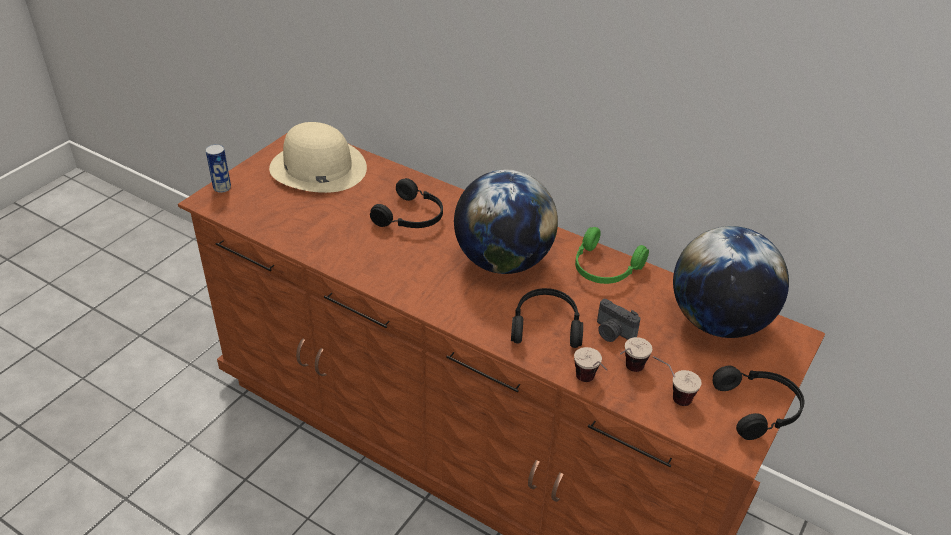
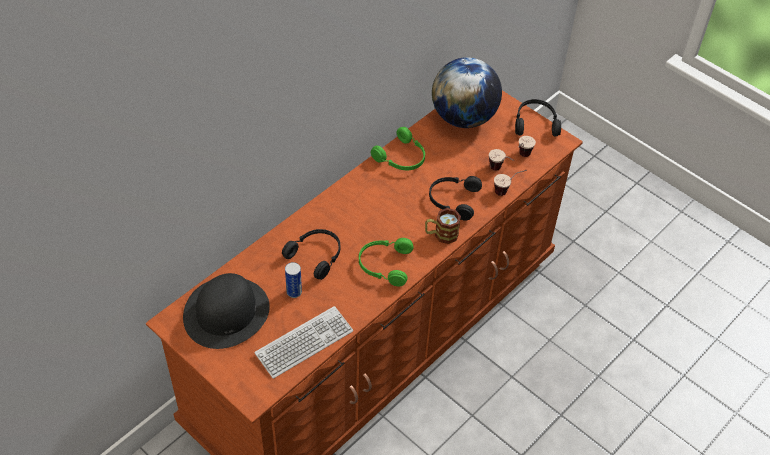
camera: 80 degrees left, 10 degrees up
can [206,144,231,193] -> can moved to [285,262,302,298]
beige hat [269,122,367,193] -> black hat [183,273,270,349]
globe [454,170,558,274] -> none
camera [597,299,641,342] -> none
none -> keyboard [254,306,353,379]
none -> green headphones [359,238,414,286]
none -> mug [425,208,461,244]

